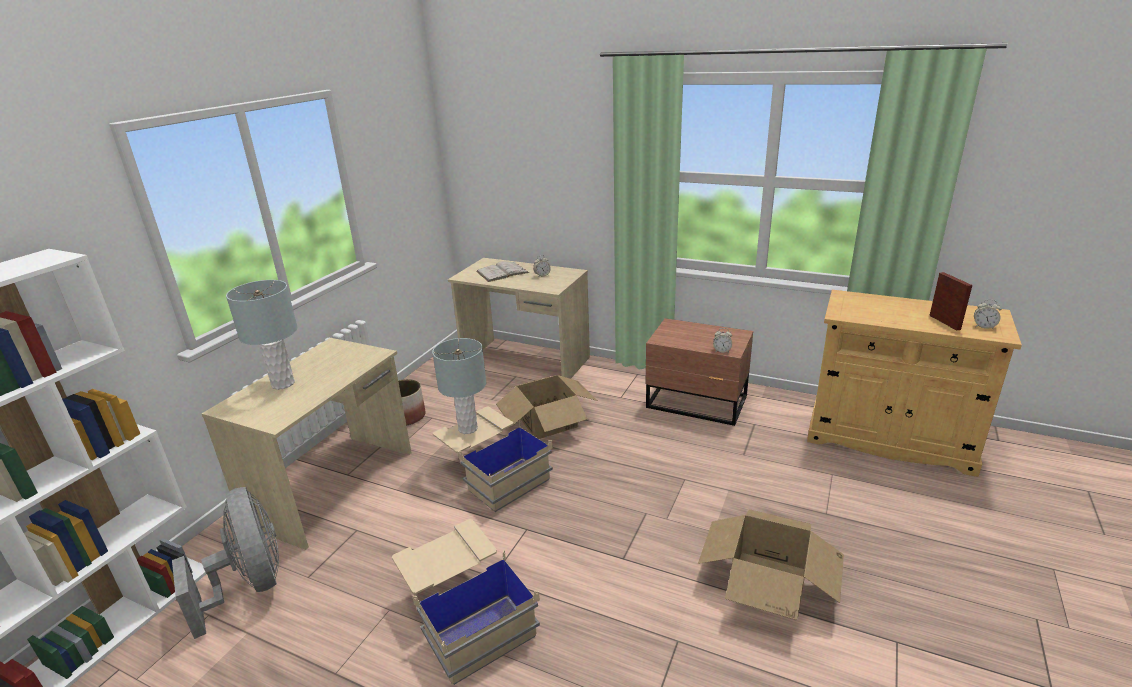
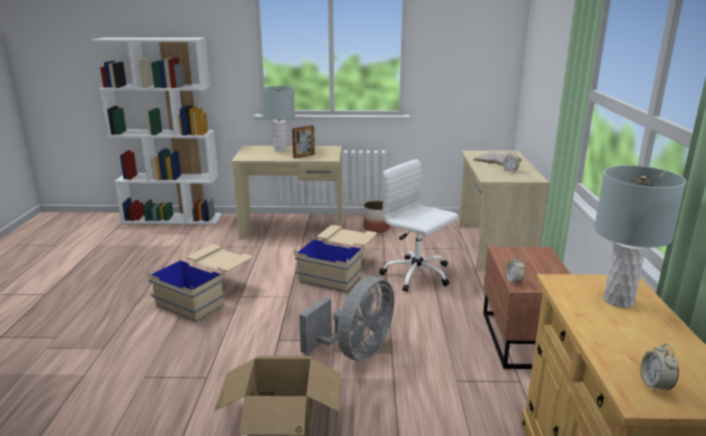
camera: 65 degrees right, 5 degrees down
grey fan [172,487,279,639] -> grey fan moved to [299,276,394,361]
grey table lamp [432,338,486,434] -> grey table lamp moved to [594,165,686,308]
cardboard box [496,375,598,439] -> white office chair [379,159,459,292]
picture frame [929,272,972,331] -> picture frame moved to [292,125,315,158]

